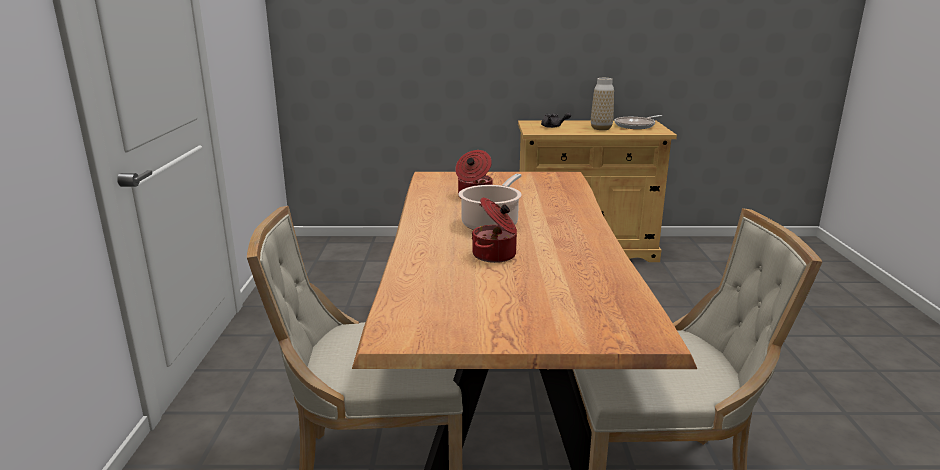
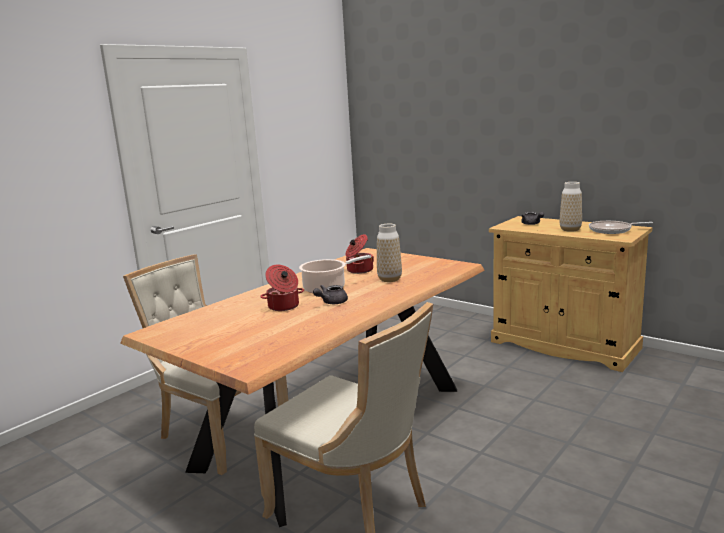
camera: 40 degrees right, 5 degrees down
none -> grey teapot [313,285,348,304]
none -> vase [377,224,402,282]

